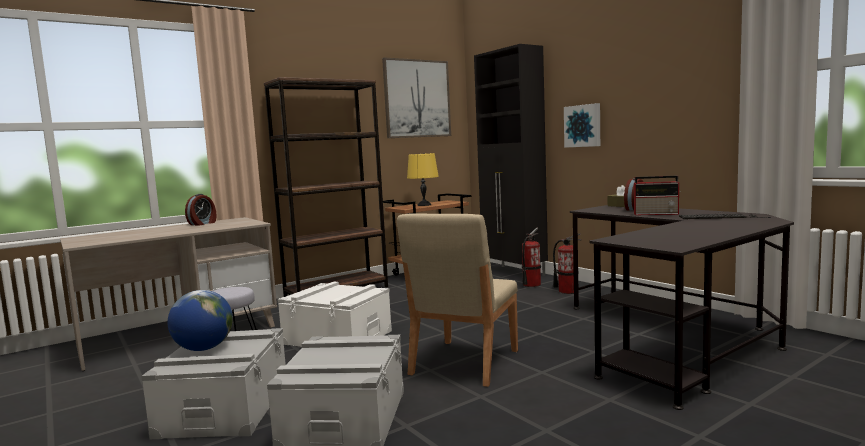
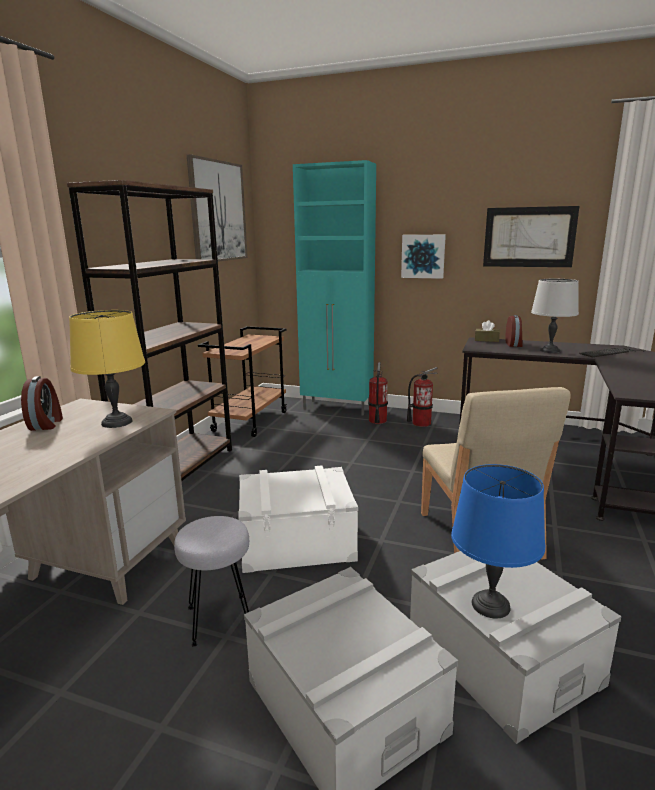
camera: 35 degrees left, 10 degrees up
globe [167,290,233,351] -> none
yellow table lamp [407,153,439,206] -> yellow table lamp moved to [69,310,145,428]
black cabinet [474,44,548,276] -> turquoise cabinet [293,160,376,416]
radio [634,176,681,215] -> grey table lamp [531,279,579,353]
none -> blue table lamp [451,464,545,618]
none -> picture [483,206,579,267]

